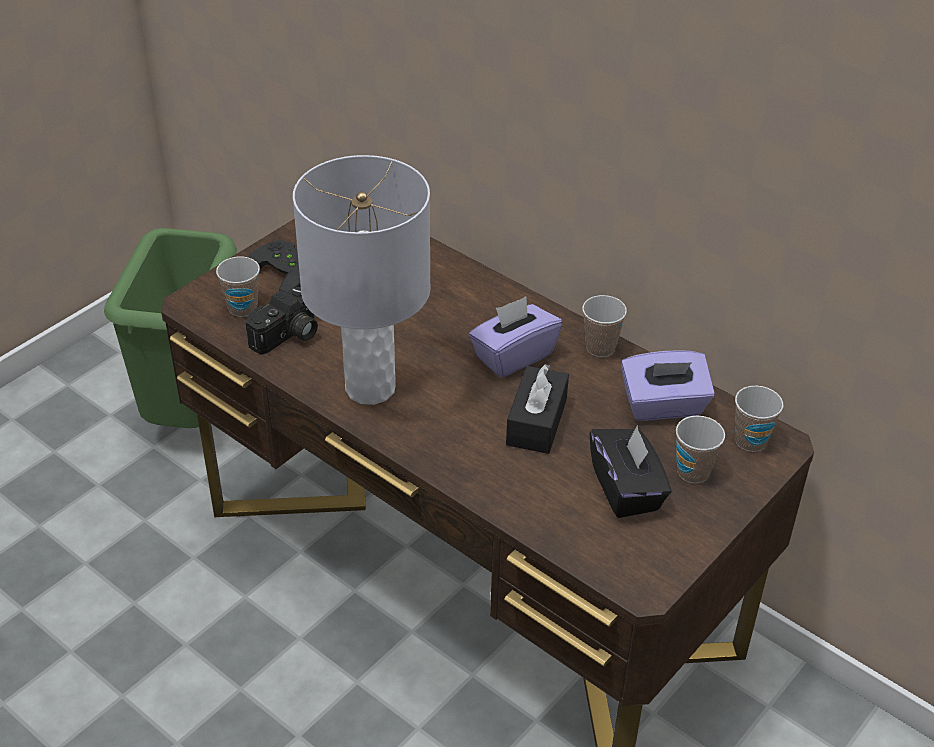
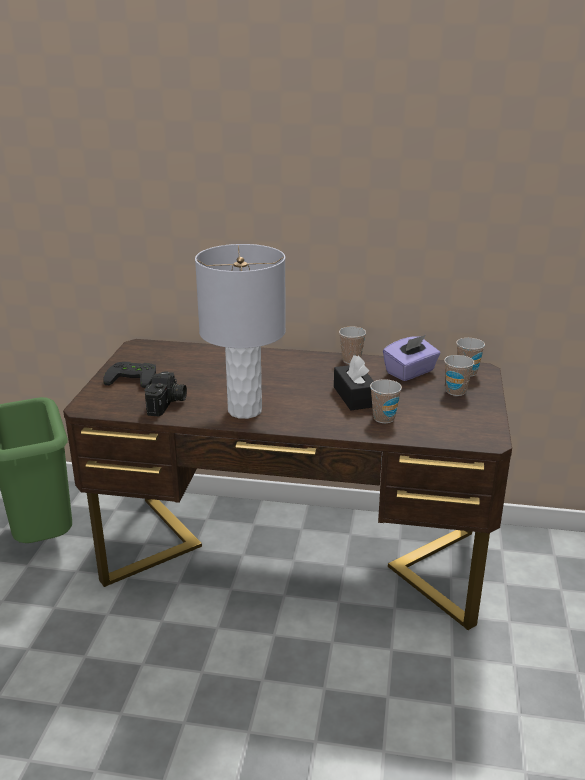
camera: 30 degrees left, 15 degrees down
cup [216,256,260,317] -> cup moved to [370,379,402,423]
purple tissue box [469,297,563,378] -> none
black tissue box [590,425,671,518] -> none

